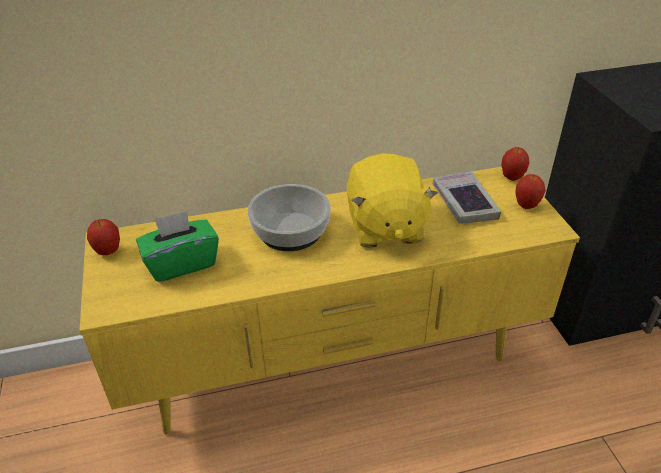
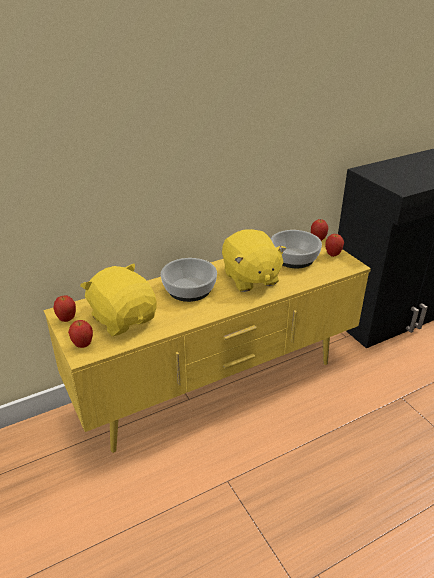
camera: 15 degrees left, 5 degrees down
green tissue box [136,211,219,282] -> yellow plush toy [80,263,157,336]
book [433,171,501,224] -> bowl [271,230,322,268]
none -> apple [68,320,93,348]

